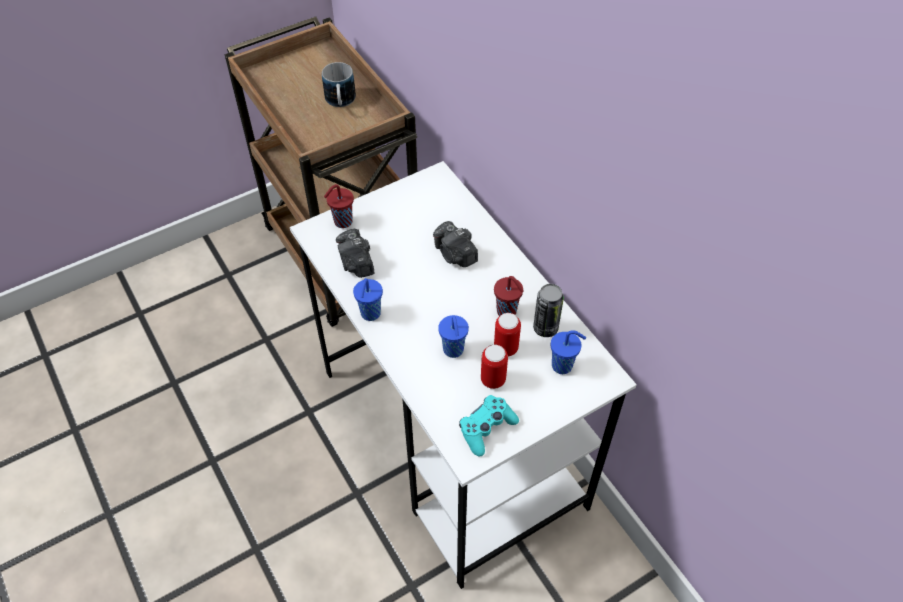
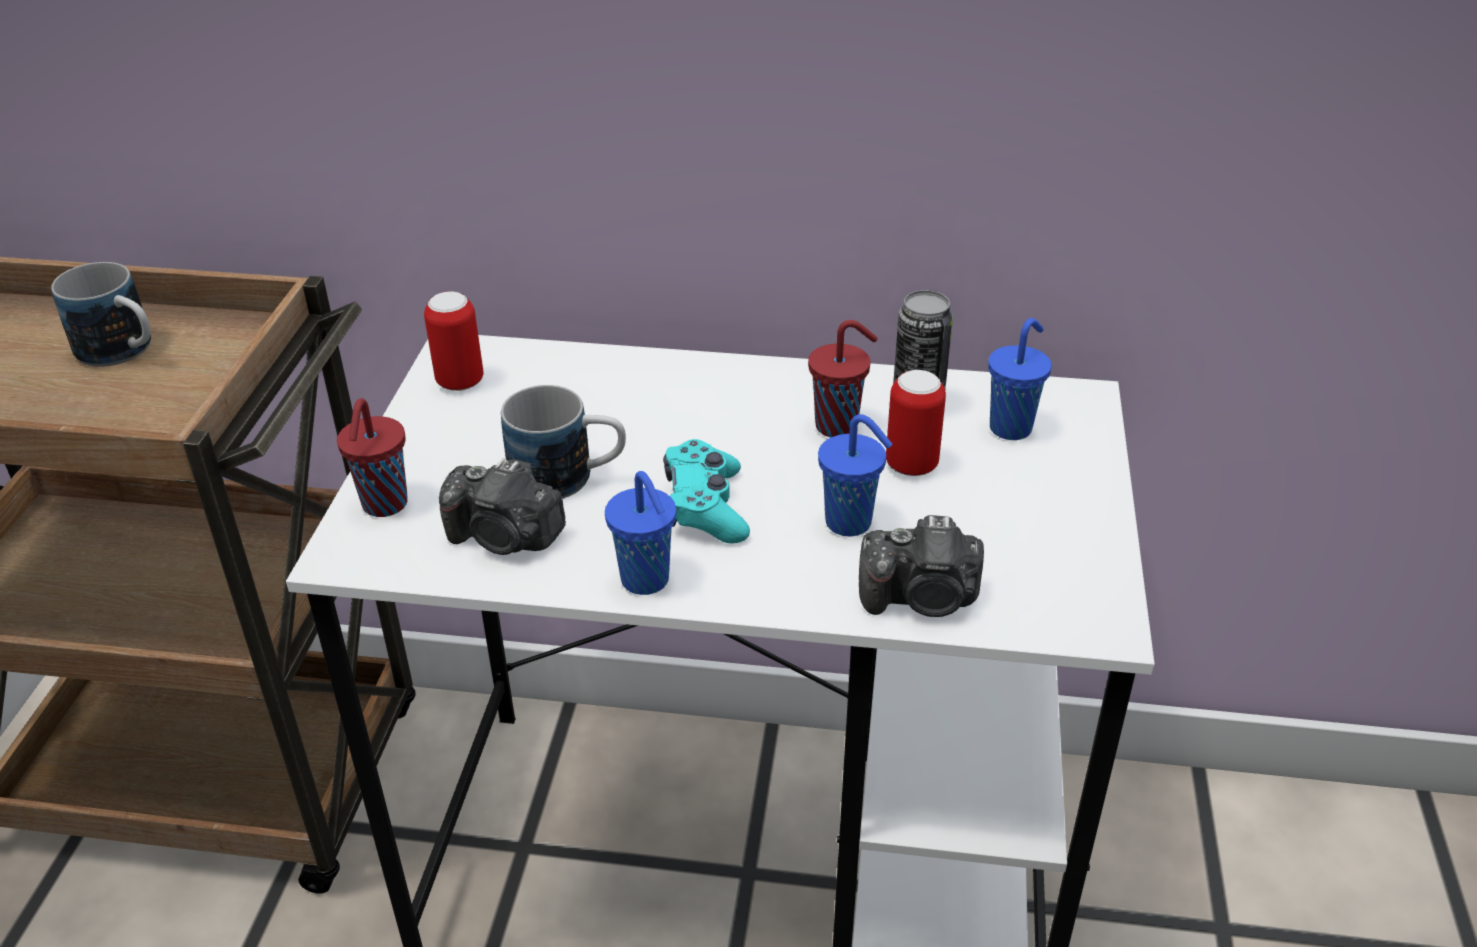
camera: 50 degrees left, 15 degrees down
camera [433,221,478,267] -> camera moved to [859,515,984,617]
turquoise game controller [459,395,519,457] -> turquoise game controller moved to [663,439,750,544]
can [481,345,508,389] -> can moved to [424,291,484,391]
none -> mug [501,385,626,499]

